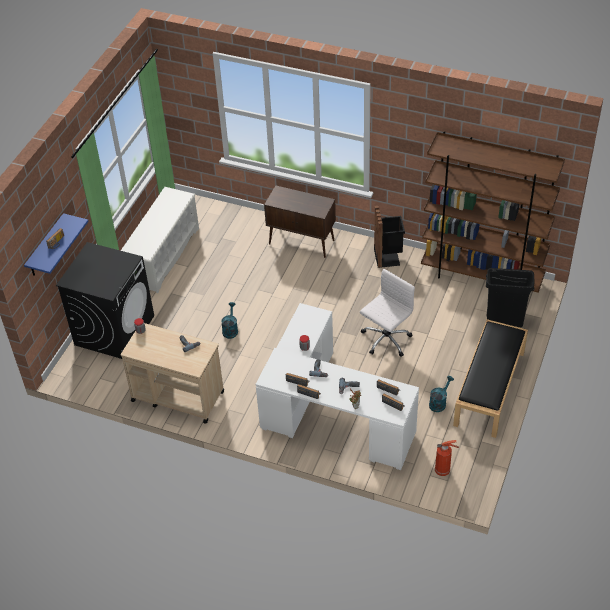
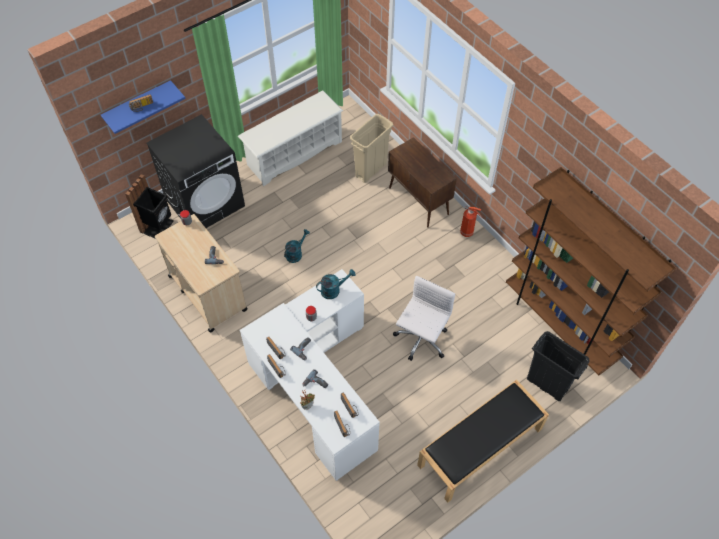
camera: 30 degrees right, 10 degrees up
white office chair [360,269,415,357] -> white office chair turned 45 degrees counterclockwise [393,276,455,361]
black trash can [374,206,405,268] -> black trash can moved to [125,174,174,239]
turquoise watering can [429,376,454,412] -> turquoise watering can moved to [316,269,356,299]
fire extinguisher [435,440,459,476] -> fire extinguisher moved to [460,206,482,237]
none -> beige trash can [350,114,393,183]

